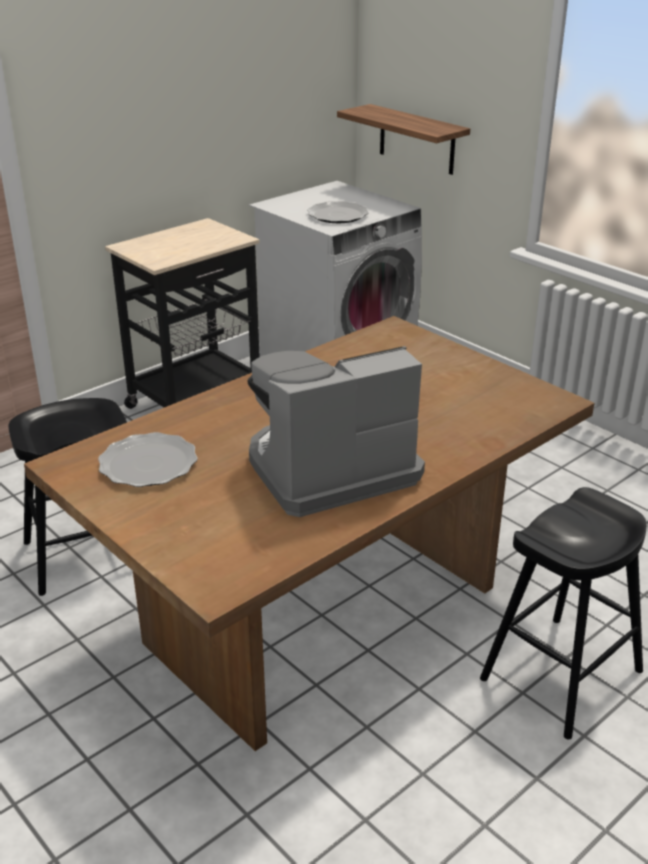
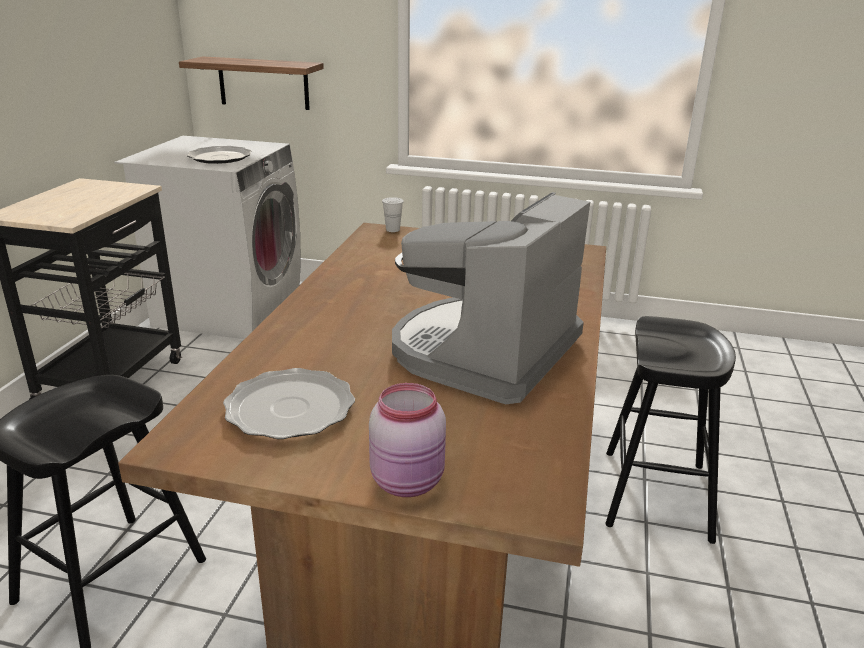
camera: 35 degrees left, 5 degrees down
none -> pink jar [369,383,446,497]
none -> white cup [382,197,404,232]

